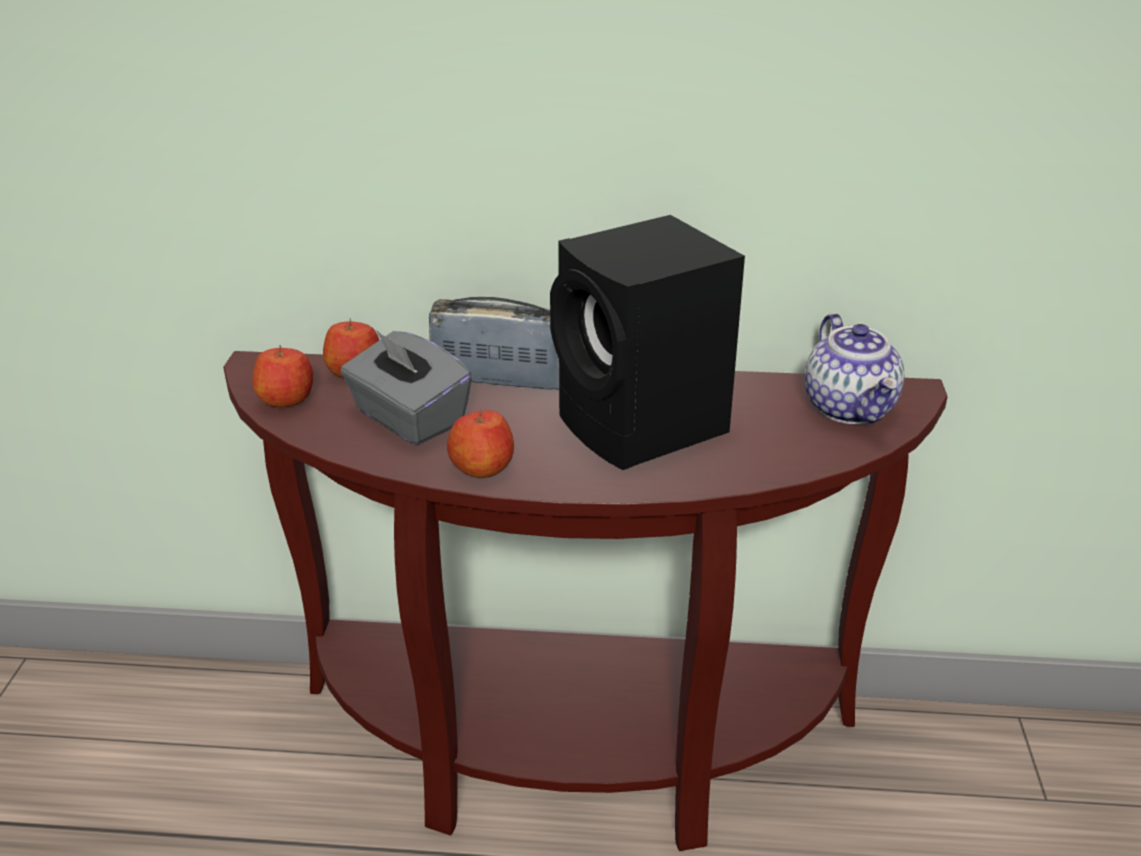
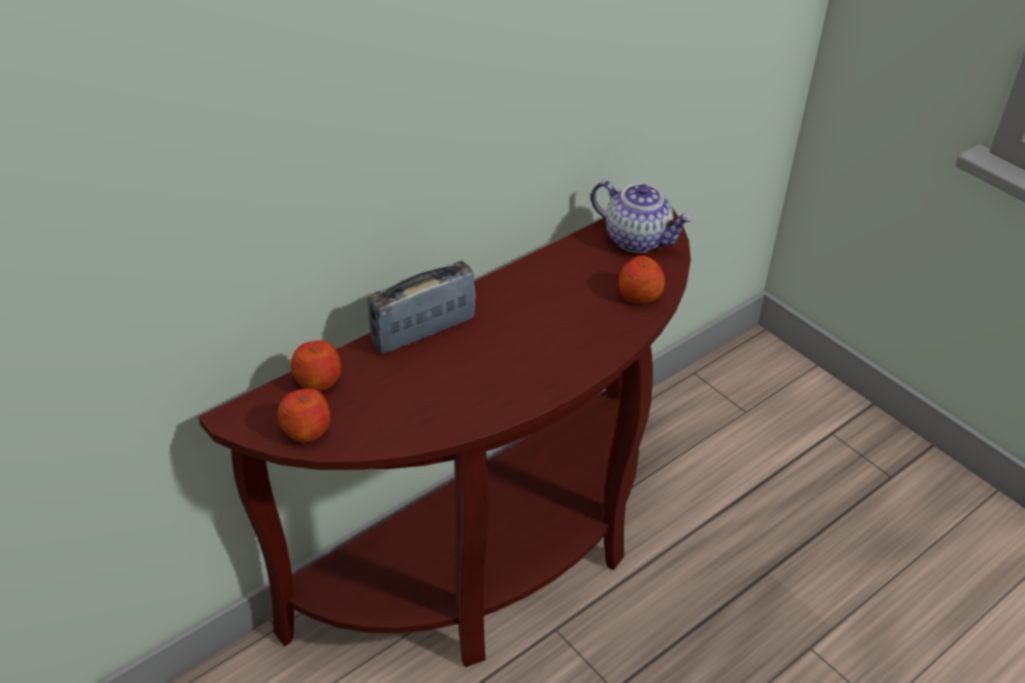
camera: 45 degrees left, 10 degrees up
grey tissue box [341,330,472,445] -> none
apple [447,409,514,478] -> apple moved to [619,256,665,303]
black speaker [550,215,745,470] -> none

